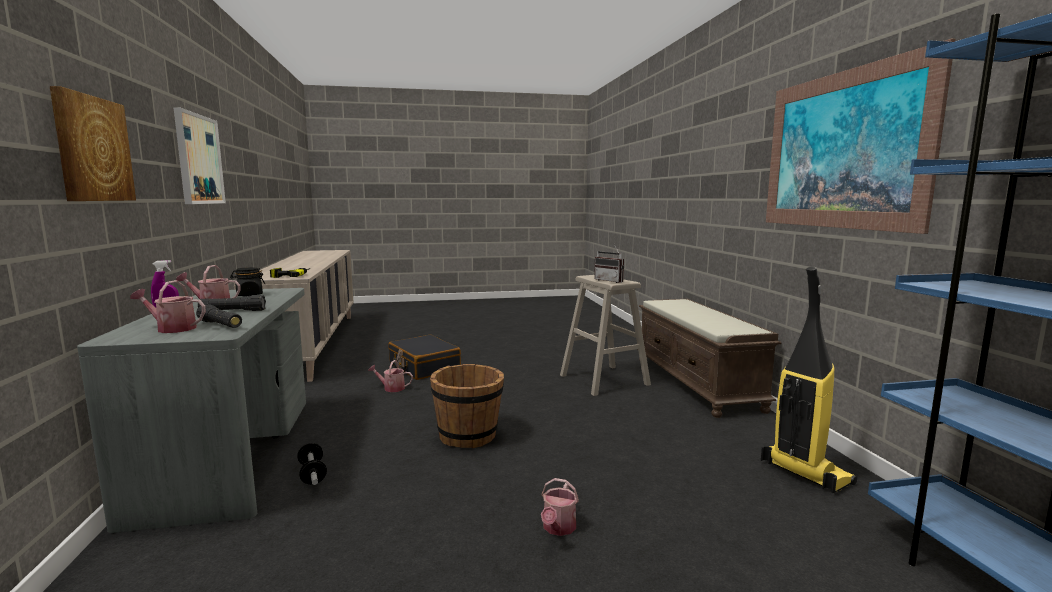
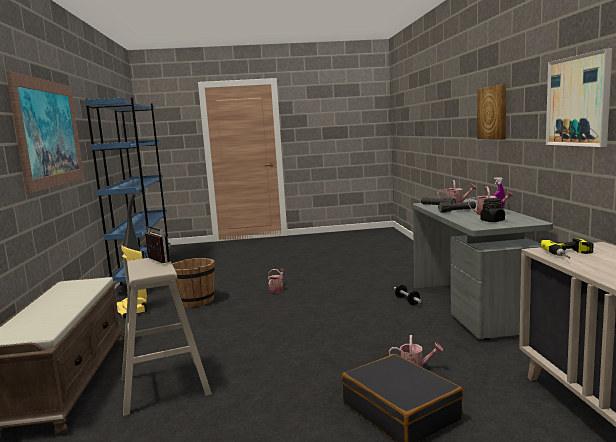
camera: 175 degrees left, 0 degrees up
brown bucket [430,364,504,448] -> brown bucket moved to [172,258,215,307]

